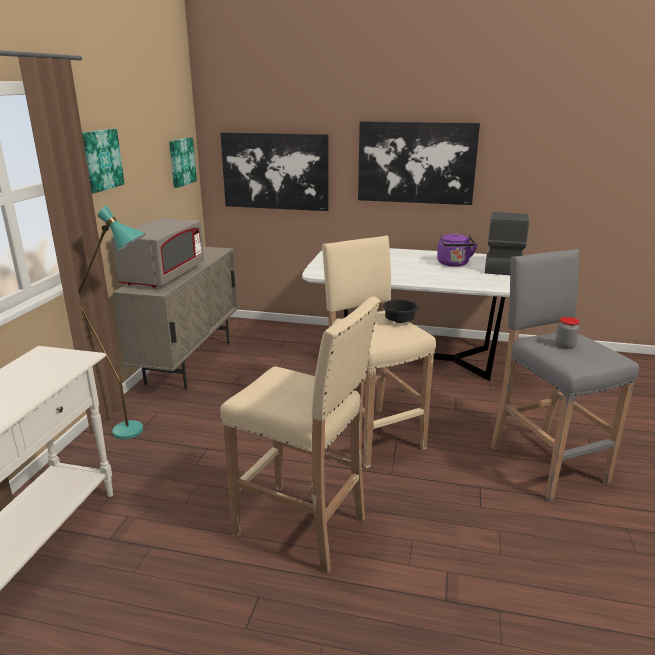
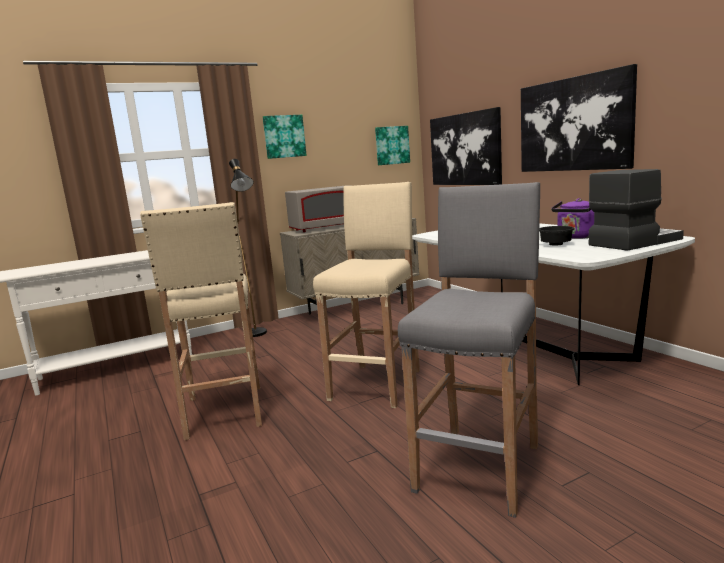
camera: 50 degrees right, 10 degrees down
turquoise floor lamp [79,205,145,439] -> black floor lamp [229,159,267,337]
black bowl [383,299,418,323] -> black bowl moved to [539,226,575,246]
jar [556,317,580,349] -> none

